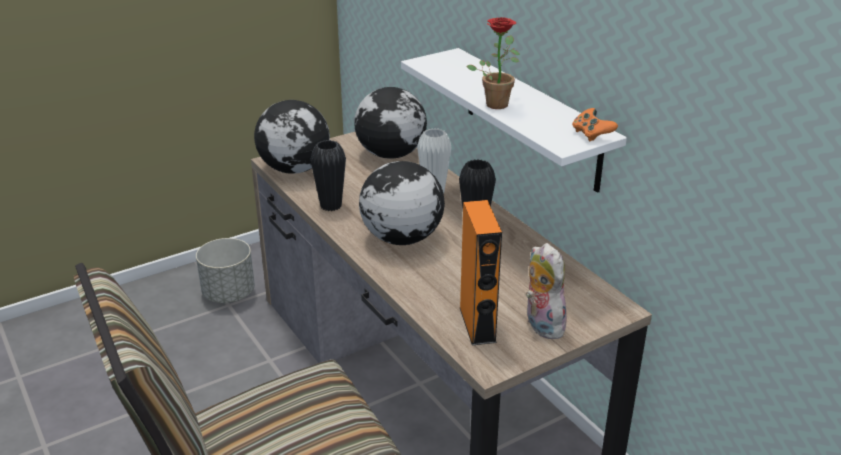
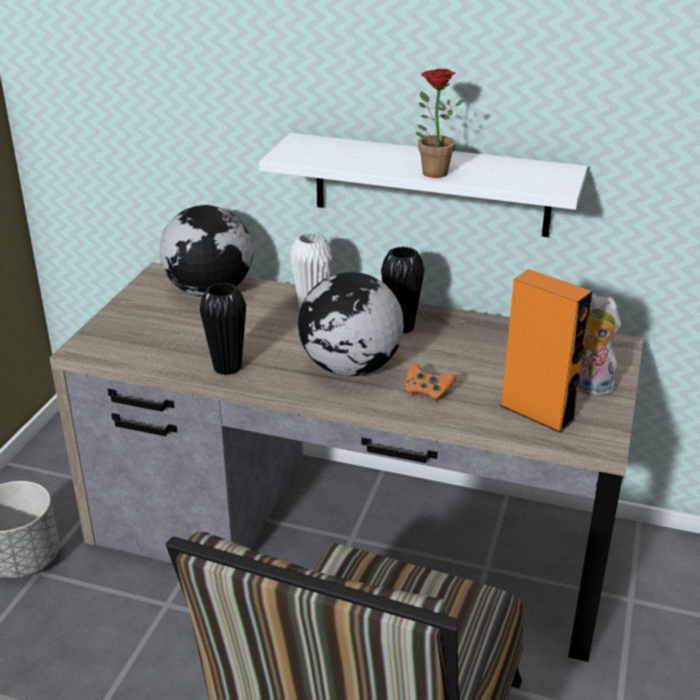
camera: 40 degrees left, 0 degrees up
globe [254,100,330,174] -> none
orange game controller [572,108,618,142] -> orange game controller moved to [405,363,456,402]

